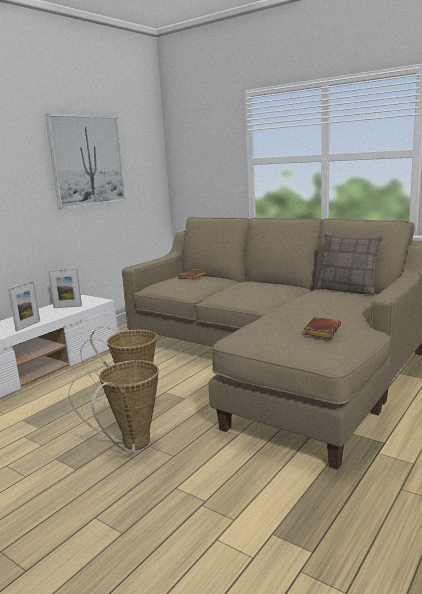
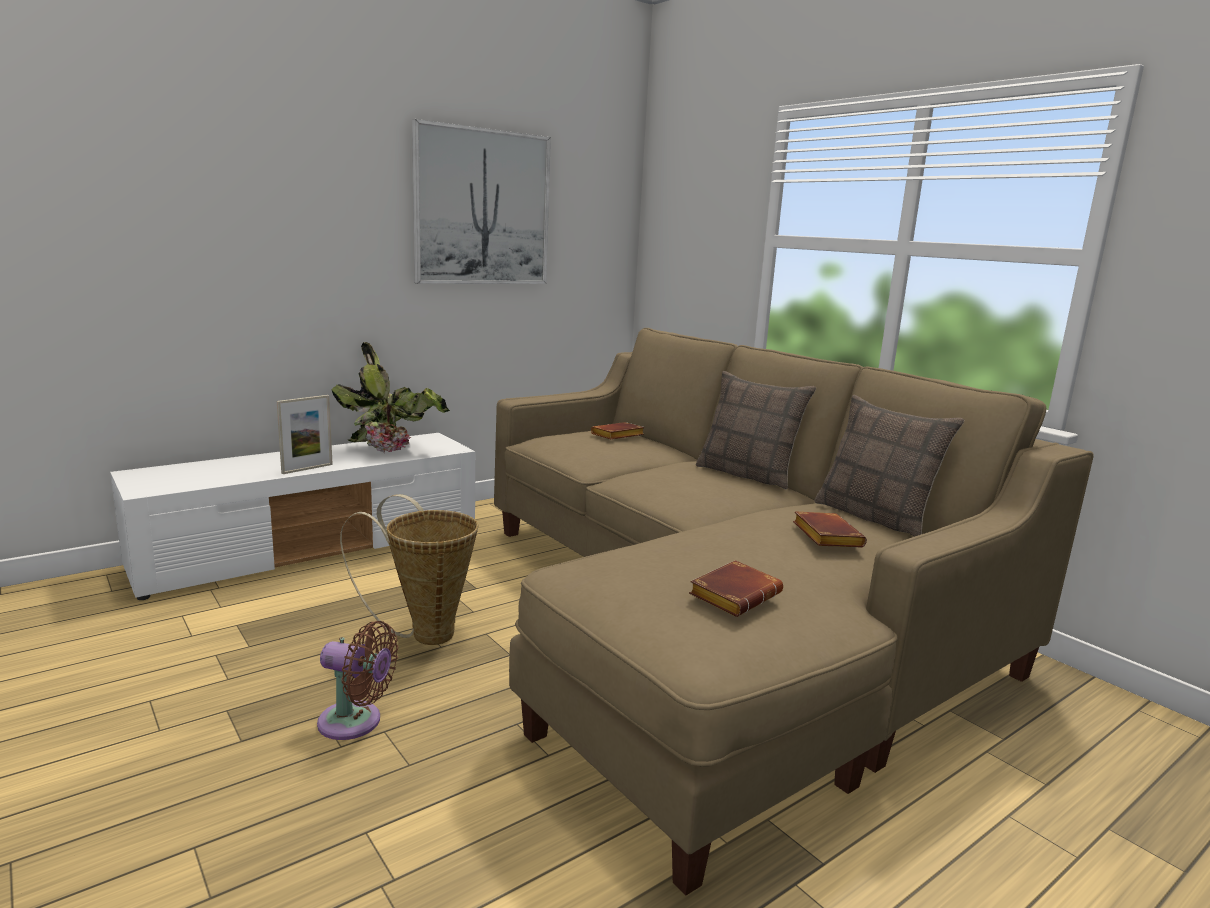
camera: 15 degrees right, 0 degrees up
picture frame [48,268,82,308] -> potted plant [331,342,450,453]
basket [68,360,159,453] -> brown fan [317,621,398,740]
none -> pillow [696,371,816,490]
none -> brown book [793,511,867,548]

